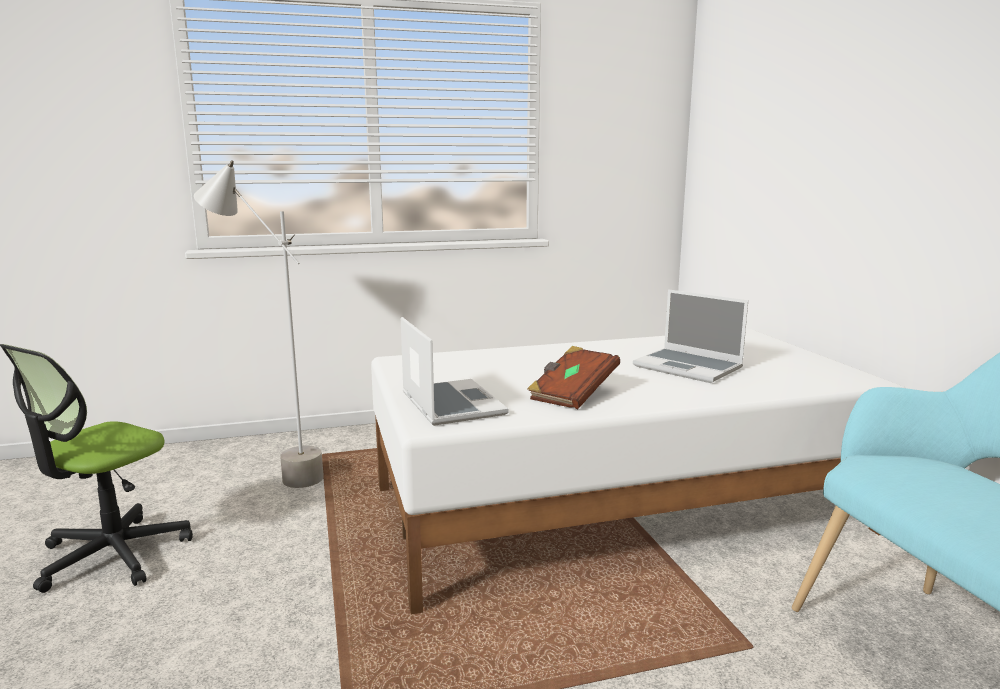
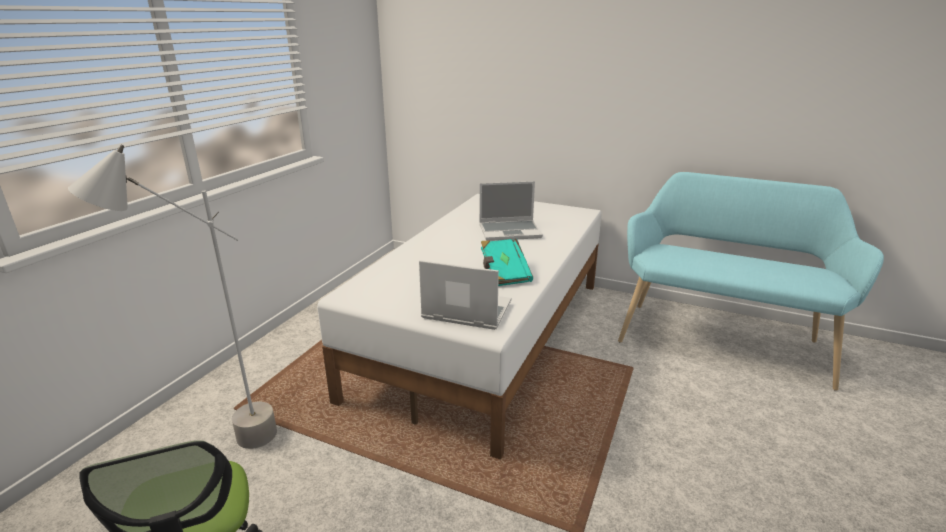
camera: 50 degrees left, 10 degrees up
brown book [527,346,620,409] -> turquoise book [481,239,533,286]

